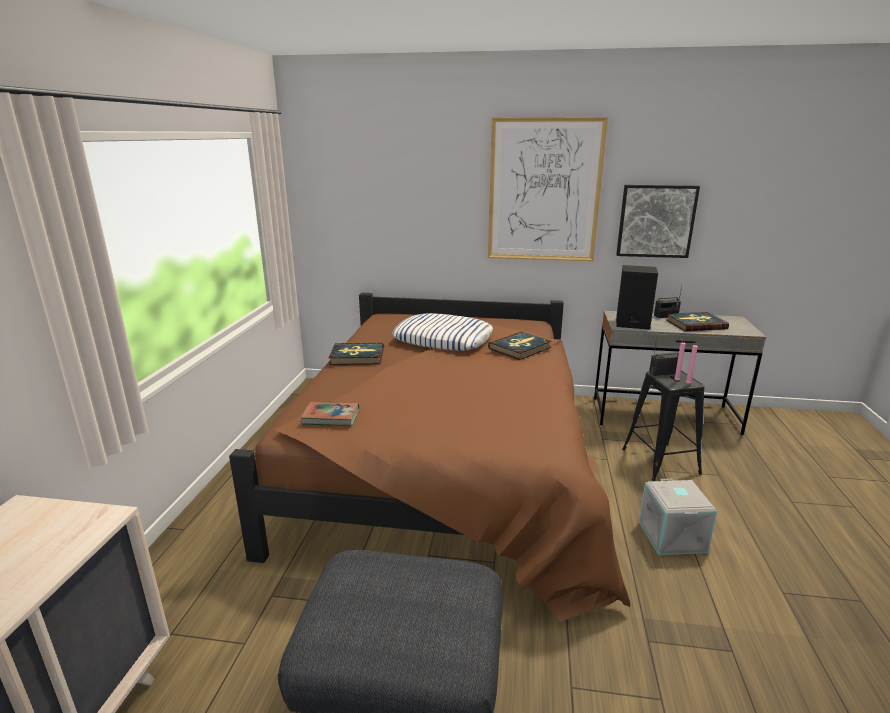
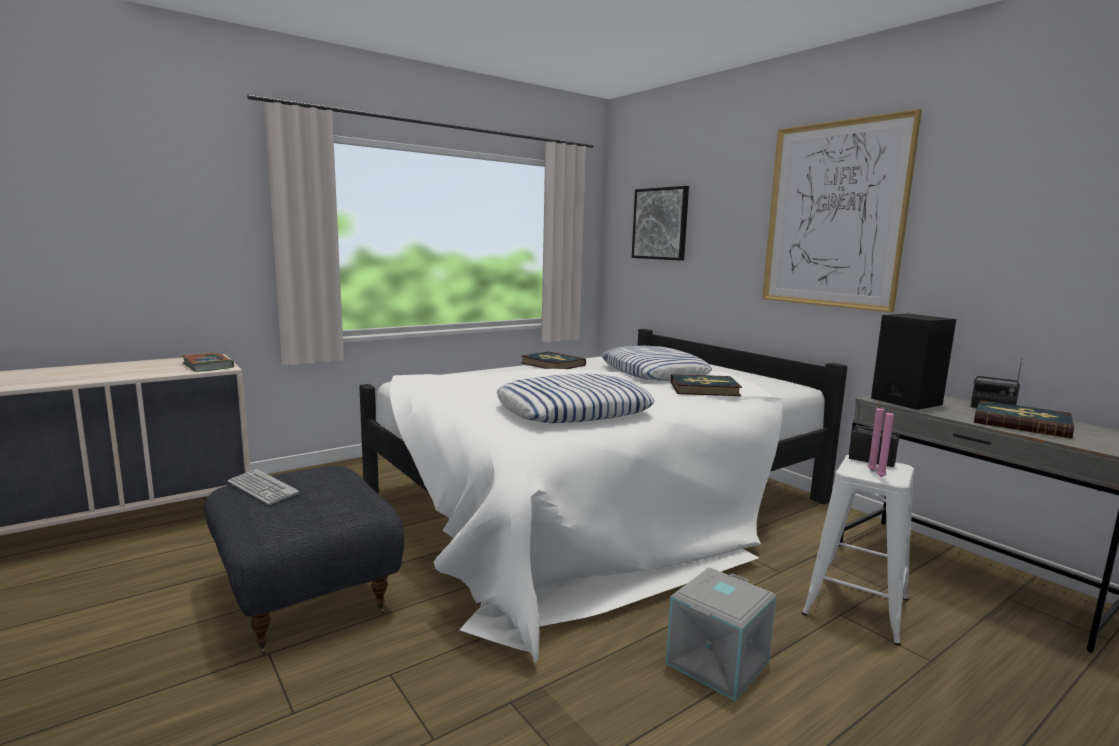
camera: 45 degrees right, 10 degrees down
brown bed [229,293,630,621] -> white bed [359,329,847,663]
book [301,402,359,426] -> book moved to [182,353,234,372]
picture [616,185,700,258] -> picture moved to [632,186,689,261]
black stool [622,370,705,481] -> white stool [802,455,914,646]
none -> keyboard [228,469,300,505]
none -> pillow [497,374,655,423]

